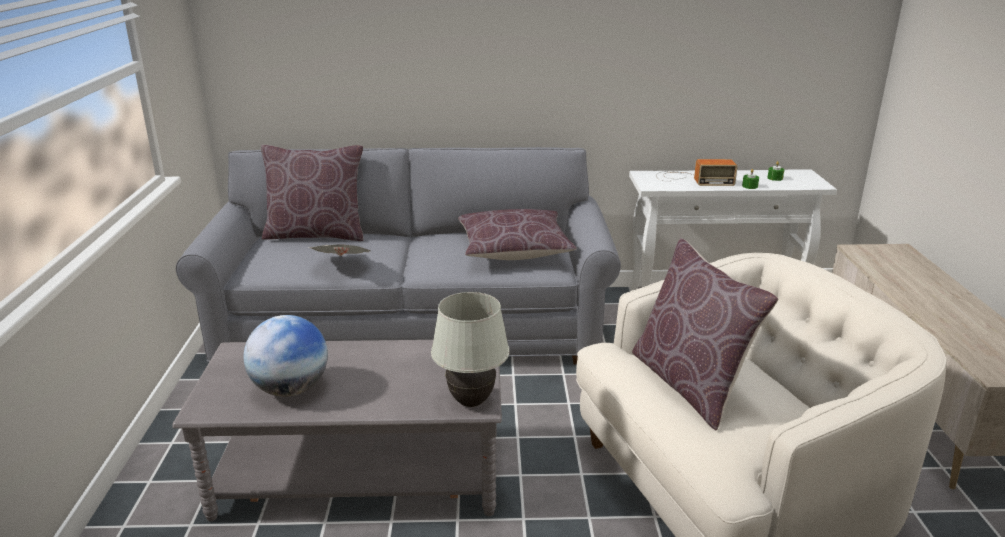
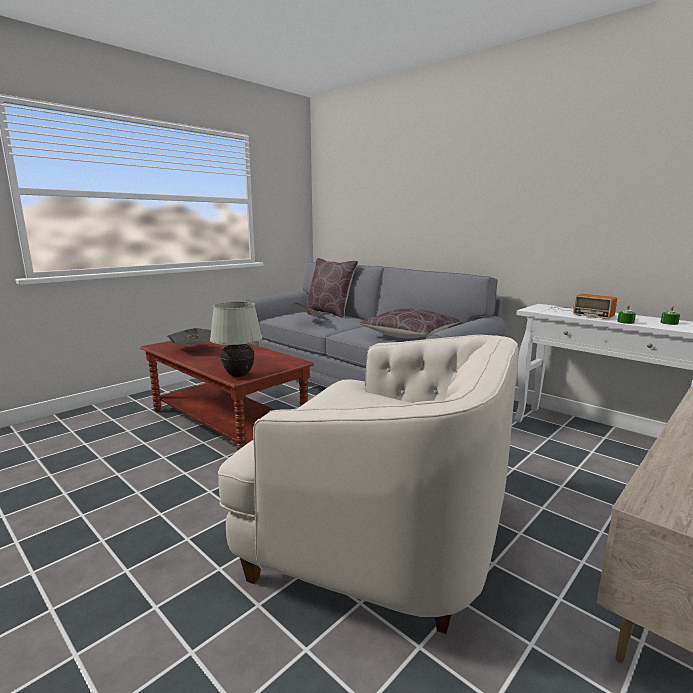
camera: 45 degrees right, 10 degrees down
grey coffee table [172,340,502,521] -> brown coffee table [140,340,314,451]
globe [244,315,328,397] -> newspaper [167,328,211,345]
brown pillow [632,238,778,430] -> none

